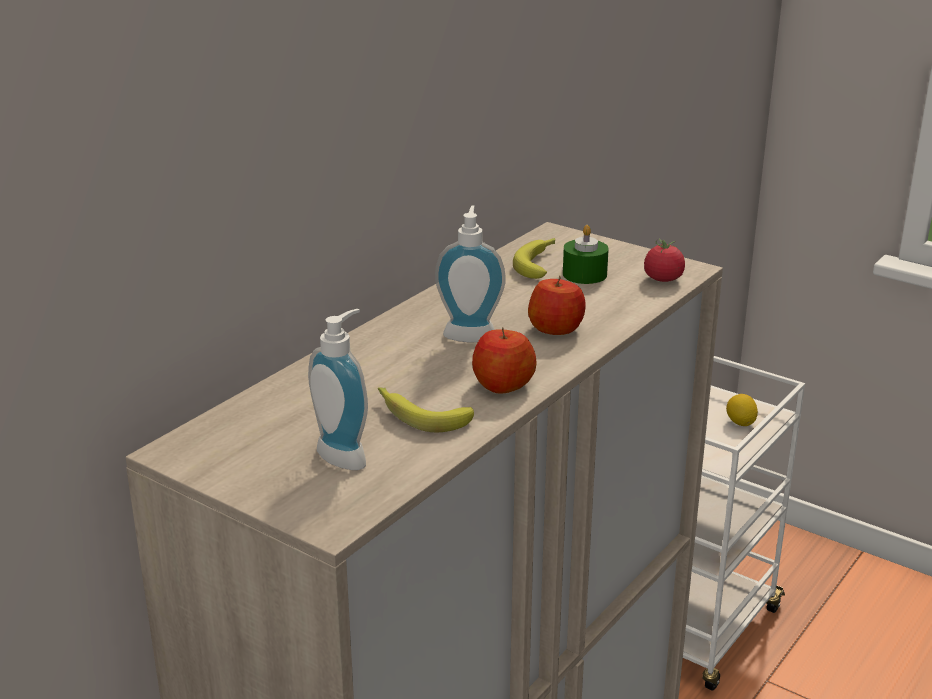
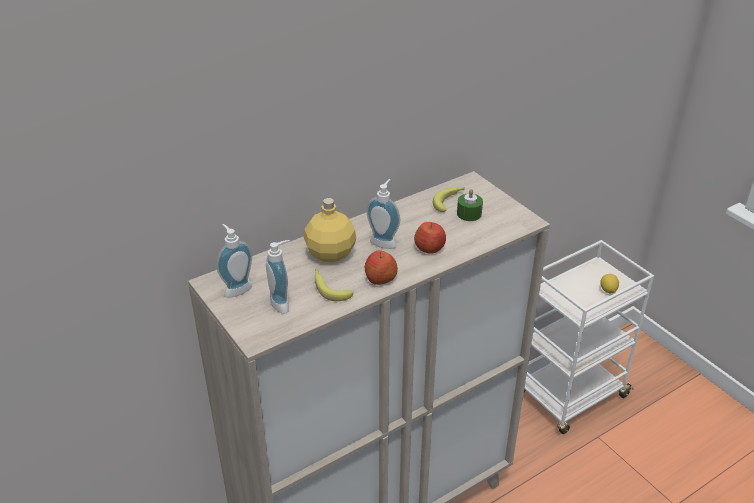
camera: 20 degrees right, 10 degrees up
tomato [644,239,685,282] -> none
none -> soap dispenser [217,224,252,298]
none -> yellow bottle [304,198,356,262]

